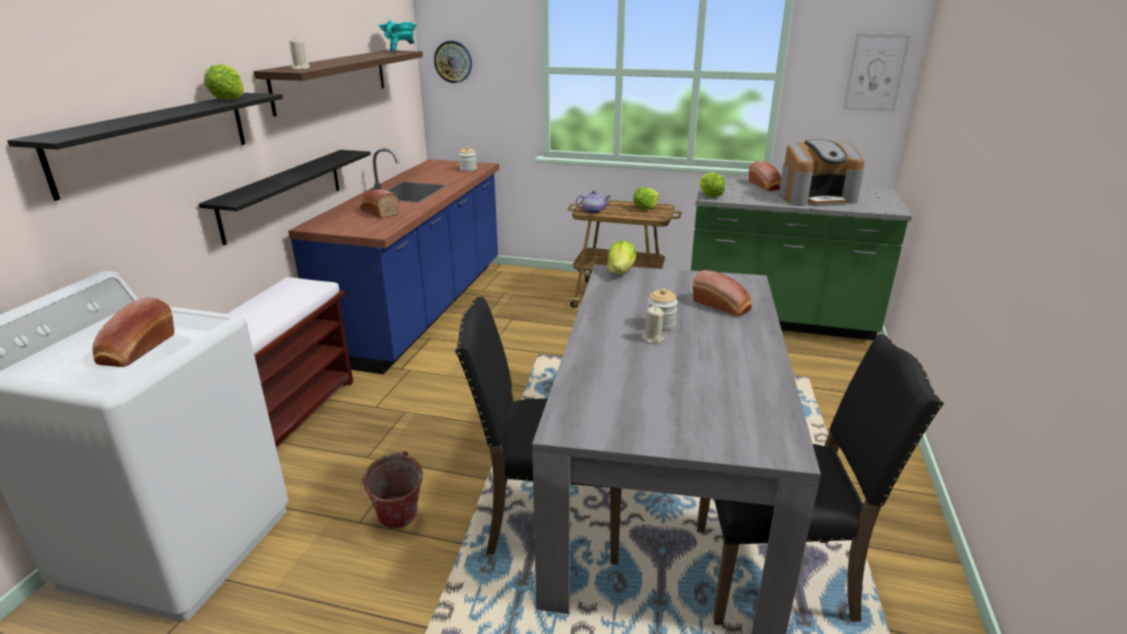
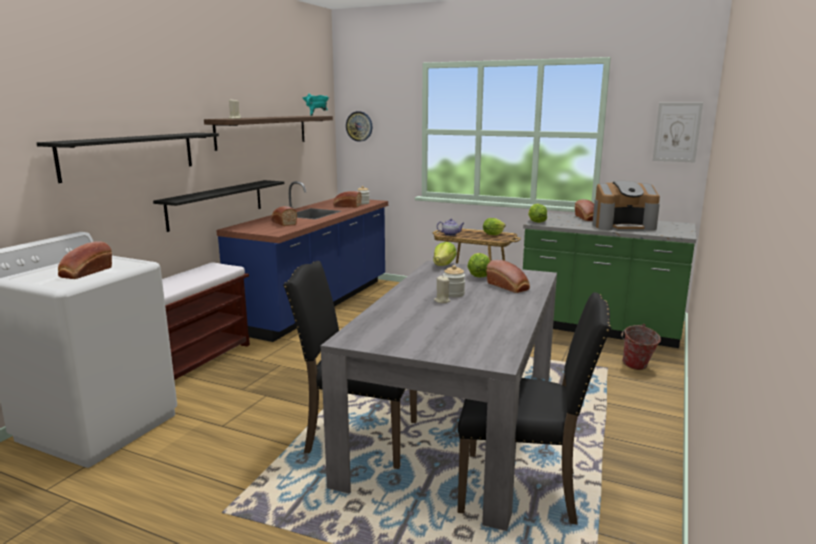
camera: 10 degrees right, 10 degrees down
lettuce [204,64,244,100] -> lettuce moved to [467,253,490,278]
bucket [360,451,423,529] -> bucket moved to [621,324,661,370]
none -> bread [333,191,362,208]

